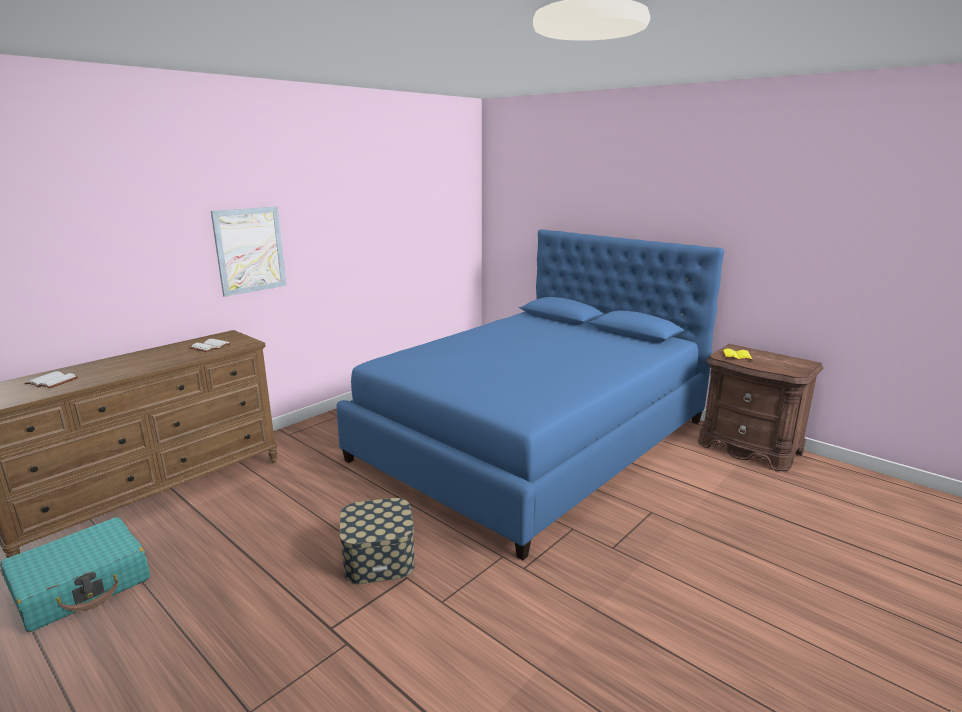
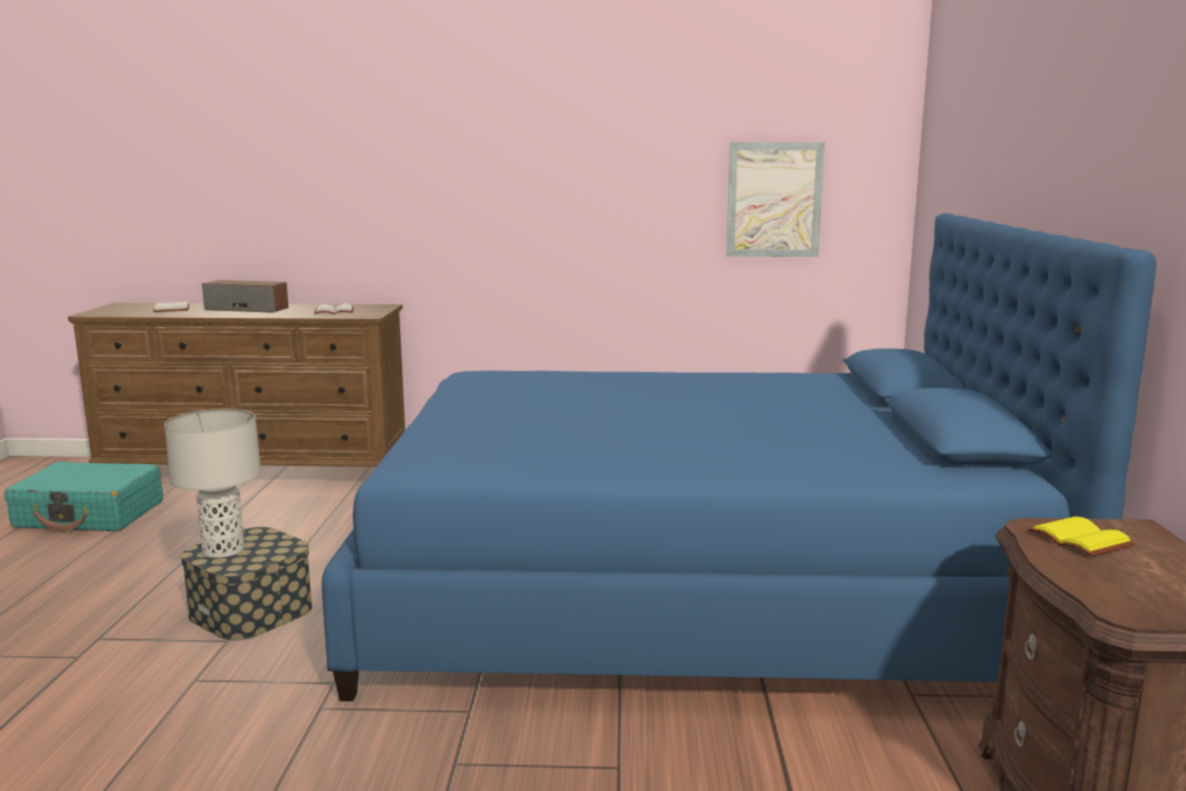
camera: 50 degrees right, 5 degrees down
picture [211,206,286,297] -> picture moved to [726,142,825,257]
none -> white table lamp [164,409,261,558]
none -> speaker [202,280,289,313]

